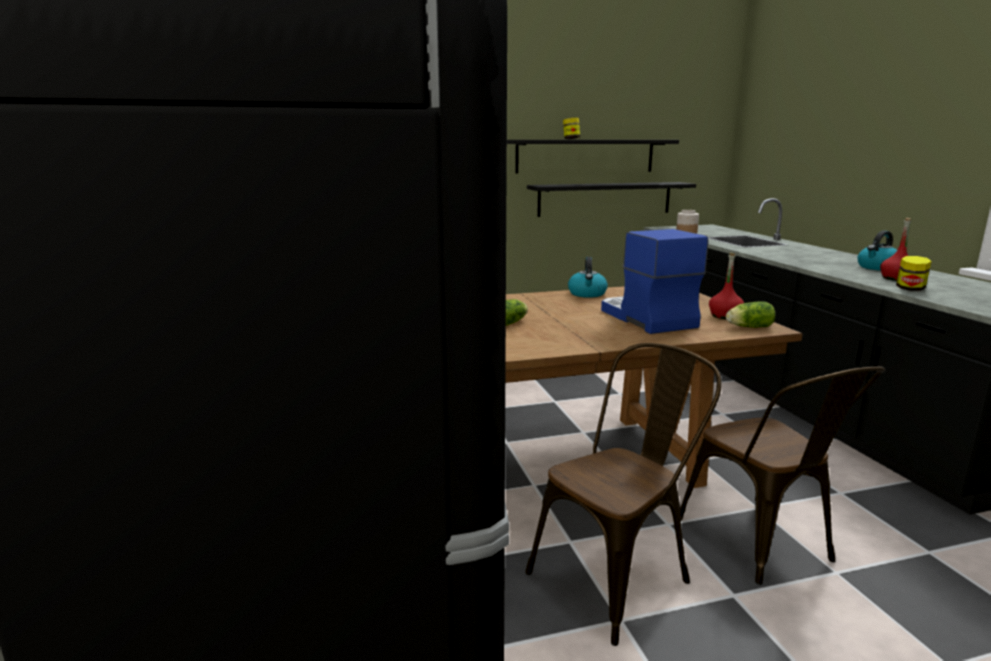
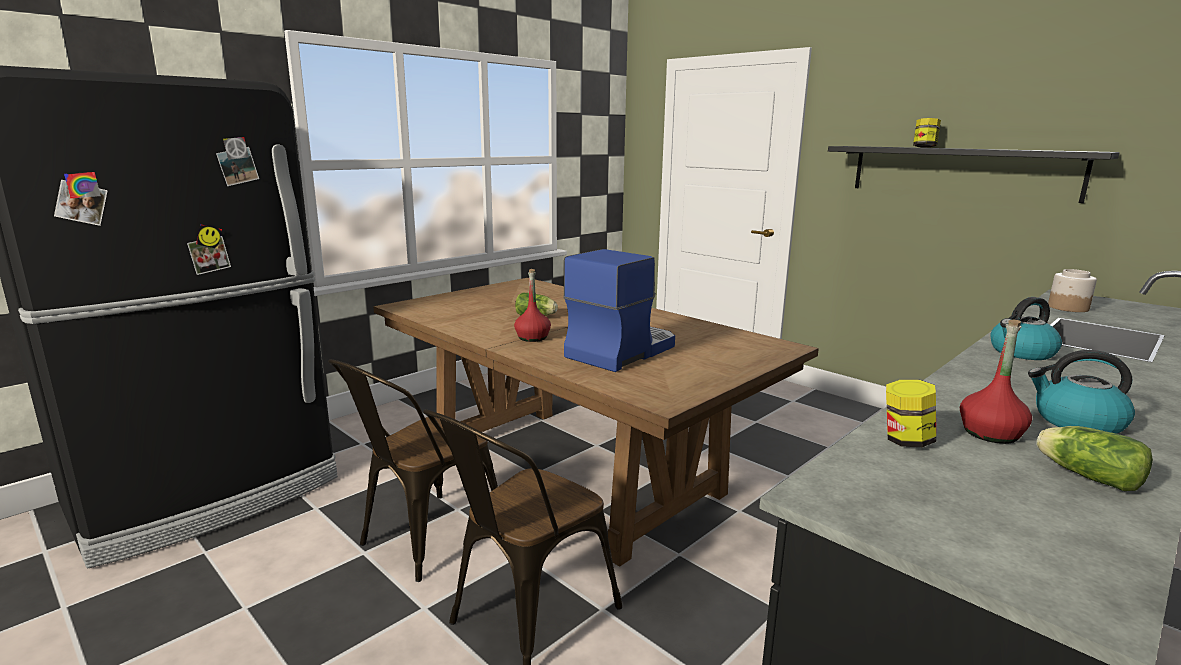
camera: 60 degrees right, 0 degrees up
brown chair [525,343,722,646] -> brown chair turned 105 degrees clockwise [328,359,498,582]
black shelf [527,182,696,217] -> none
kettle [568,257,608,298] -> kettle moved to [990,297,1062,360]
red bottle [709,252,744,319] -> red bottle moved to [514,269,551,342]
lettuce [726,301,775,328] -> lettuce moved to [1036,426,1153,491]

